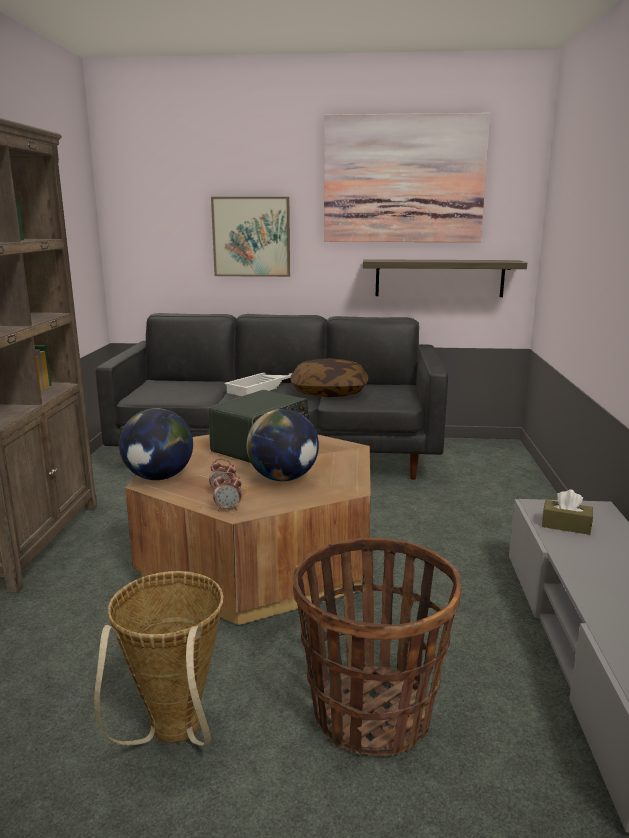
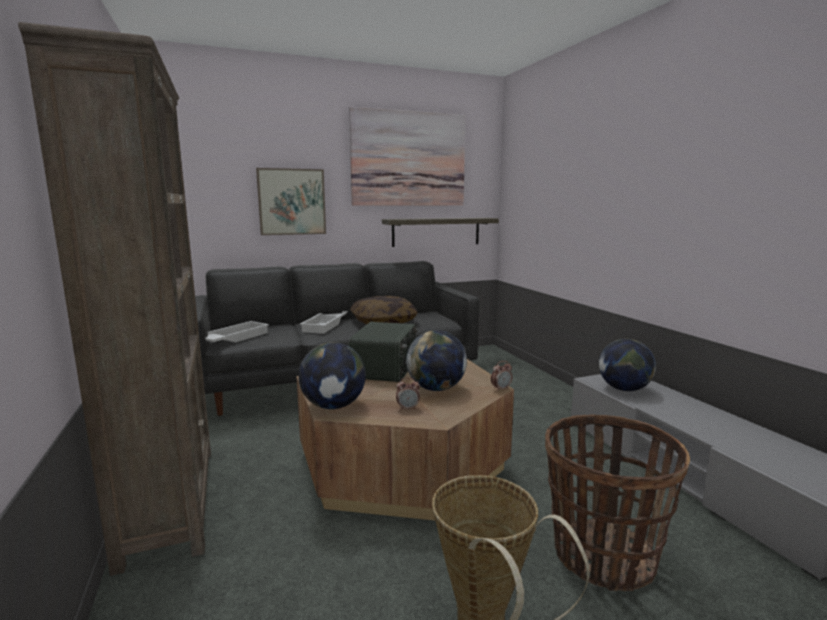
camera: 25 degrees left, 5 degrees down
alarm clock [213,472,242,510] -> alarm clock moved to [491,361,512,391]
brown tissue box [542,490,593,535] -> globe [599,339,656,391]
none -> white tray [205,321,269,343]

